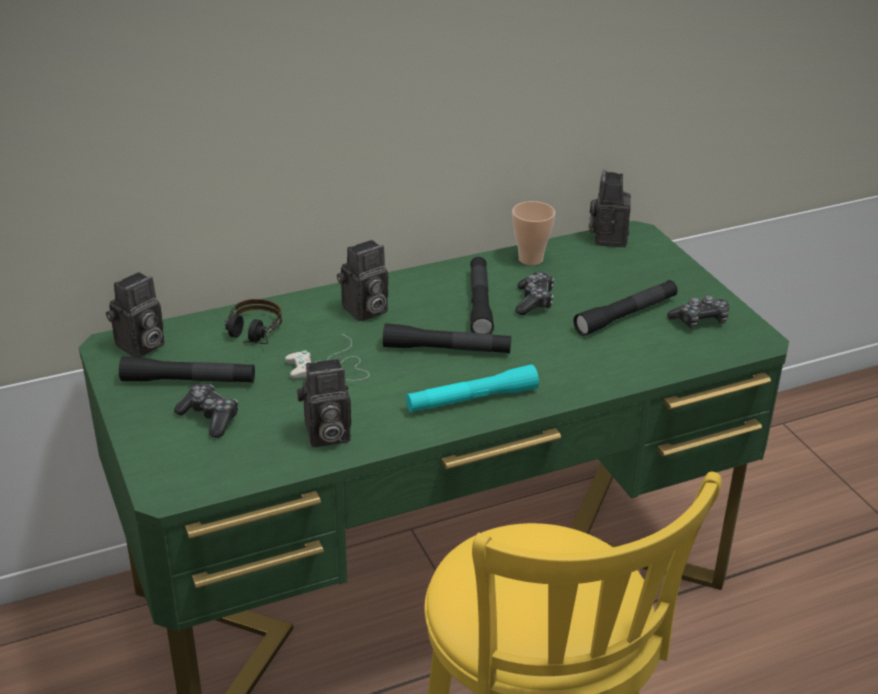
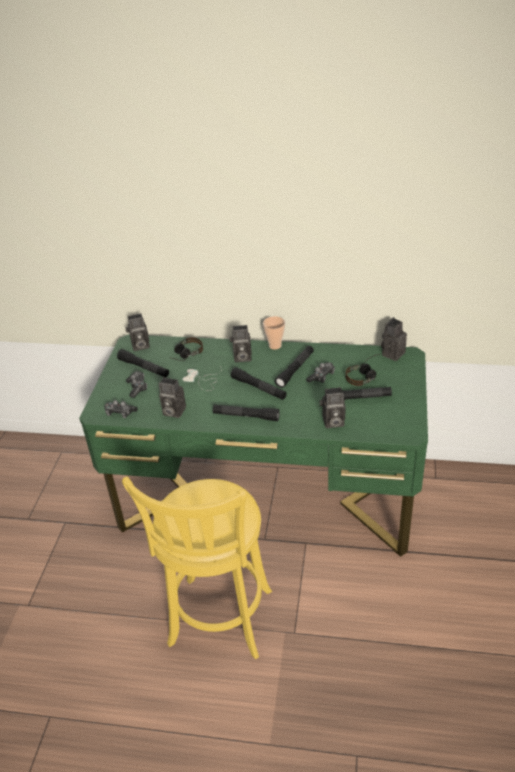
camera: 35 degrees right, 5 degrees up
turquoise flashlight [406,364,539,412] -> black flashlight [213,404,280,421]
cup [512,201,555,265] -> cup moved to [263,316,285,349]
game controller [667,295,730,329] -> game controller moved to [104,400,138,418]
none -> camera [320,387,346,428]
none -> headphones [345,354,380,386]

